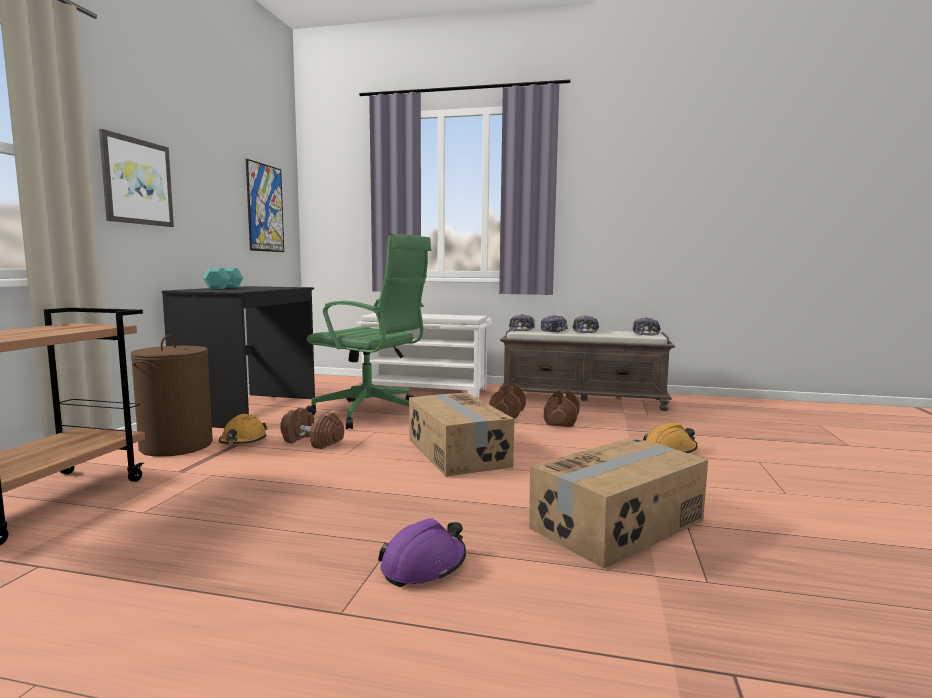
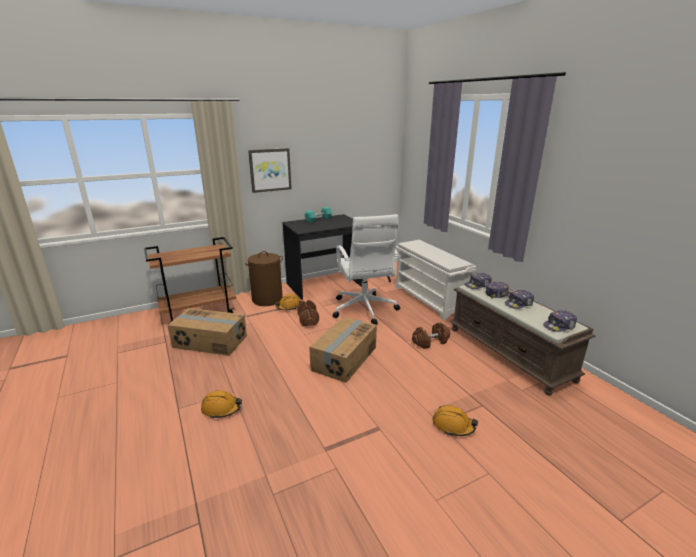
camera: 50 degrees right, 15 degrees up
picture [246,159,284,252] -> none
green office chair [305,233,431,429] -> white office chair [333,214,400,325]
purple hard hat [378,518,466,587] -> orange hard hat [201,390,242,419]
cardboard box [529,437,708,569] -> cardboard box moved to [167,308,247,356]
brown dumbbell [544,390,580,427] -> none

